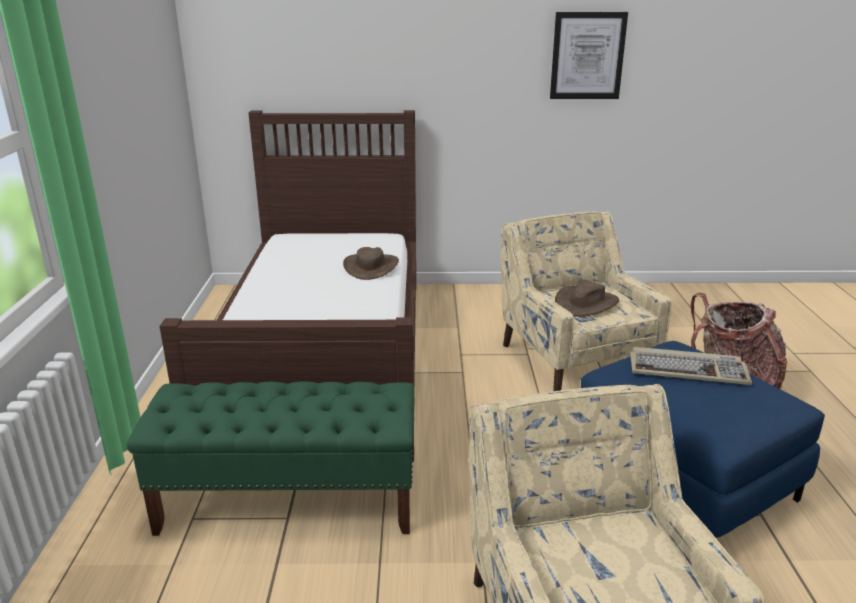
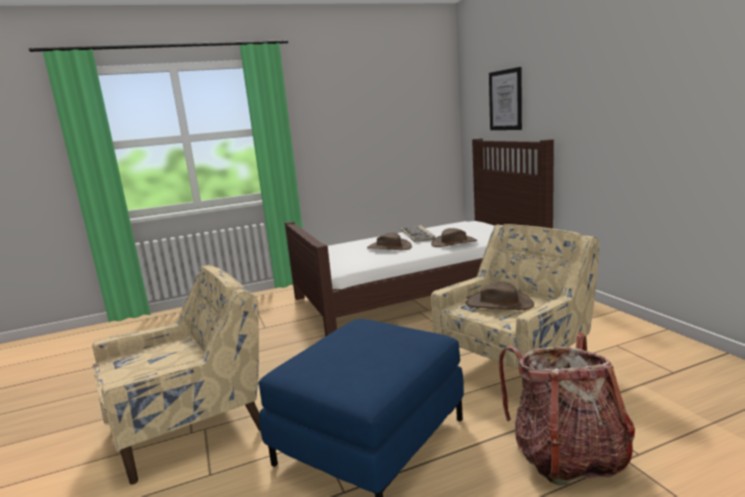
camera: 70 degrees right, 10 degrees down
green bench [127,381,414,536] -> none
picture [550,12,628,99] -> picture moved to [489,67,522,130]
keyboard [630,347,752,385] -> keyboard moved to [401,225,435,242]
none -> brown hat [367,233,412,250]

